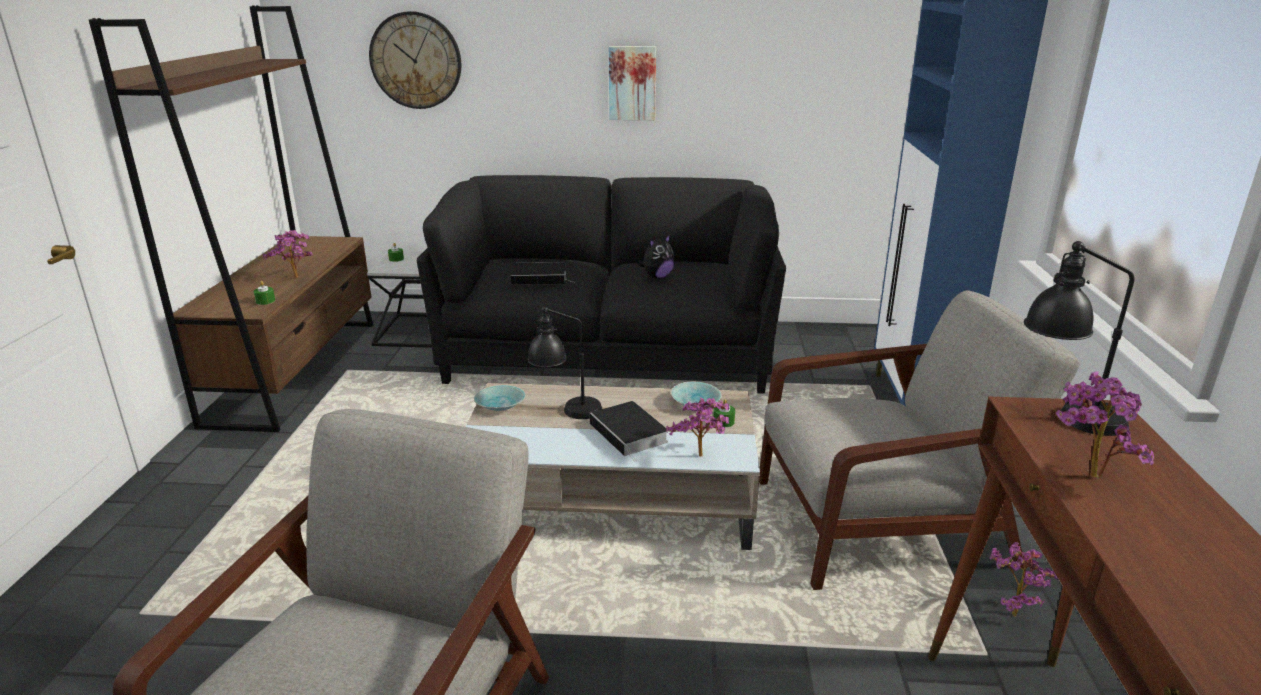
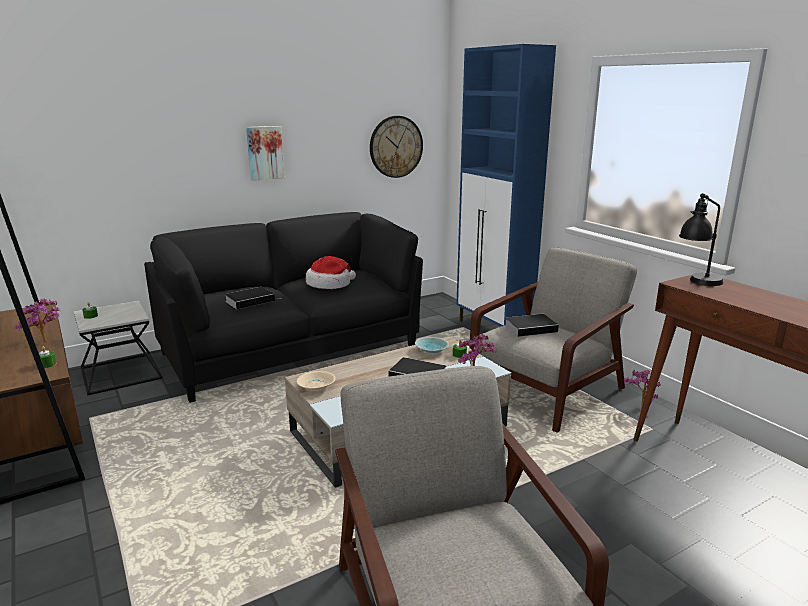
camera: 35 degrees left, 5 degrees down
wall clock [369,11,461,109] -> wall clock moved to [370,116,423,178]
turquoise bowl [474,385,526,411] -> beige bowl [297,371,336,391]
black table lamp [527,306,602,419] -> none
plush toy [638,234,675,279] -> hat [306,256,356,289]
potted plant [1056,371,1154,479] -> none
none -> book [505,314,559,337]

